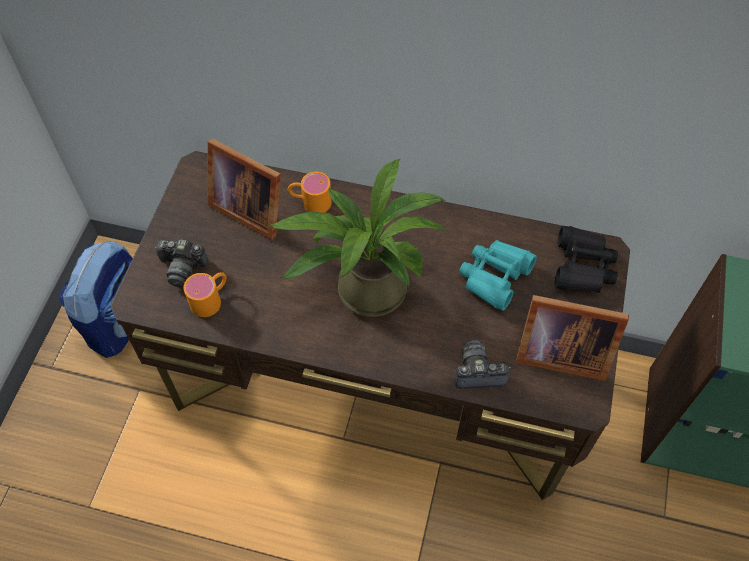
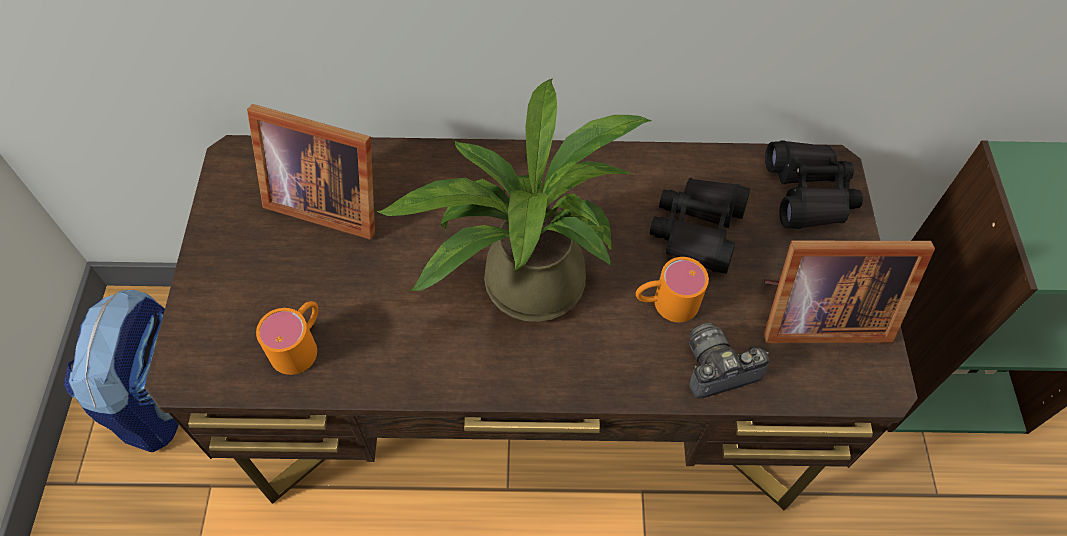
camera: 15 degrees left, 0 degrees up
camera [155,240,208,287] -> none
orange mug [288,172,332,213] -> orange mug moved to [636,257,709,322]
turquoise binoculars [459,240,537,311] -> black binoculars [650,178,750,274]

